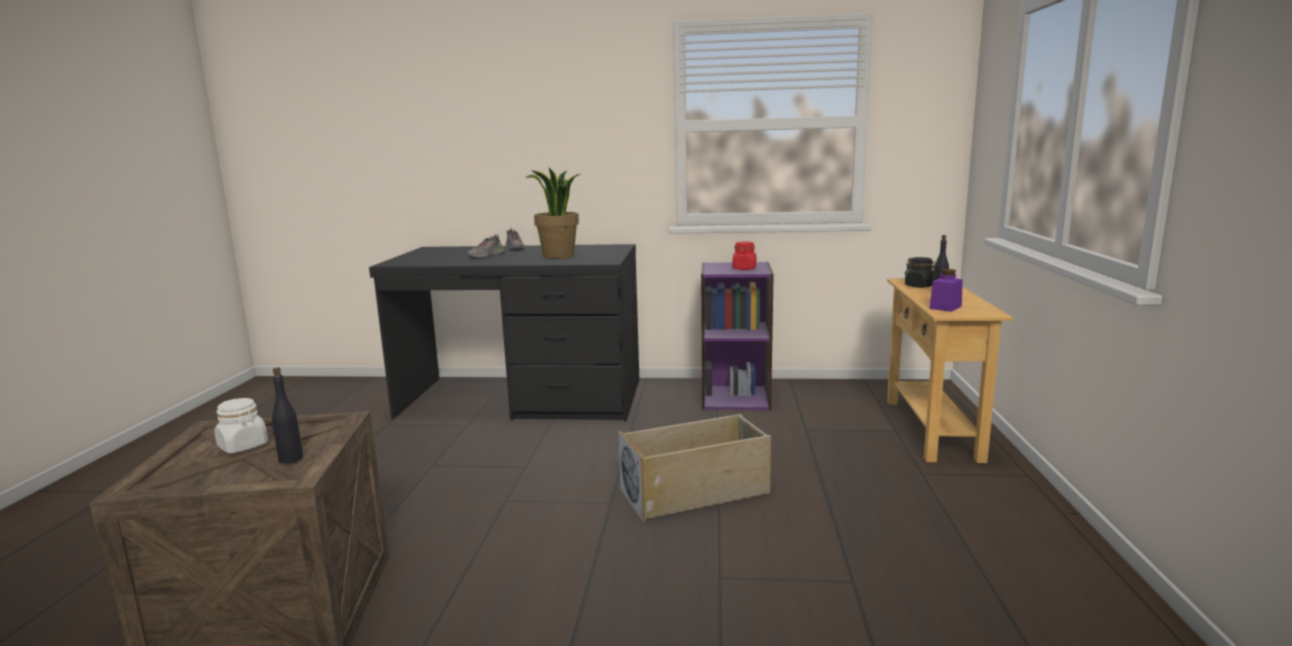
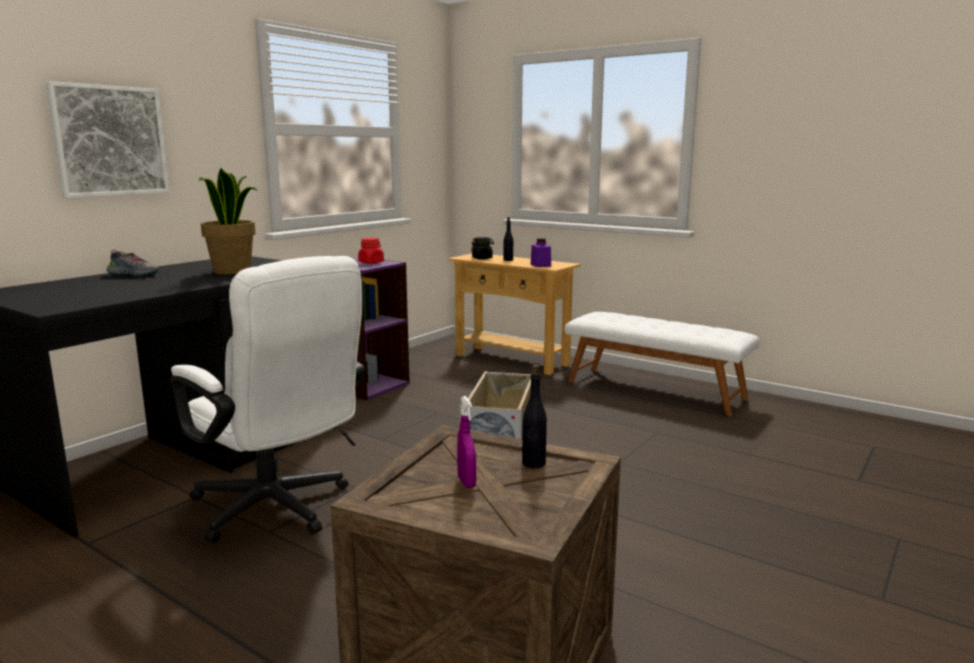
camera: 60 degrees left, 0 degrees up
white jar [214,398,268,453] -> purple spray bottle [457,396,476,488]
shoe [467,234,505,259] -> none
none -> picture [45,81,170,198]
none -> white office chair [171,256,365,543]
none -> white bench [565,312,760,416]

